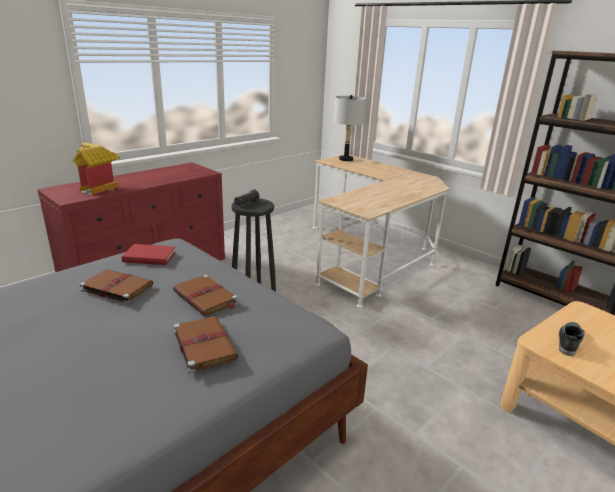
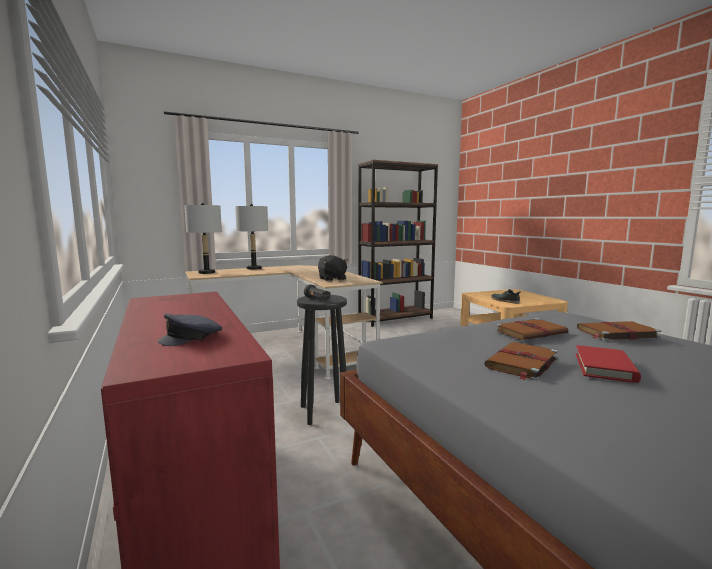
camera: 70 degrees left, 15 degrees down
toy house [73,143,120,195] -> grey cap [157,313,222,346]
red book [122,244,176,265] -> red book moved to [576,345,641,383]
none -> grey table lamp [235,204,268,270]
none -> black plush toy [318,255,349,281]

